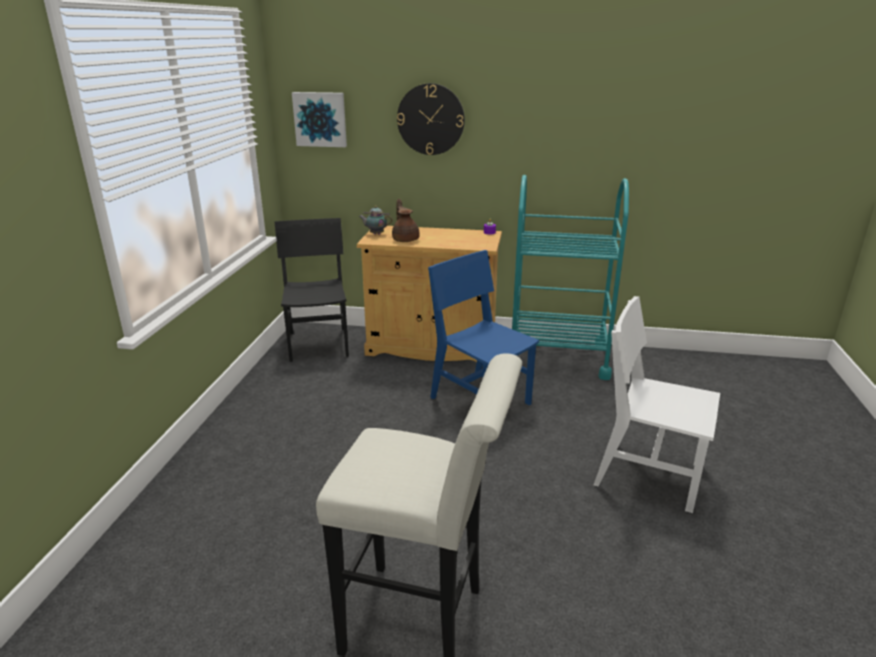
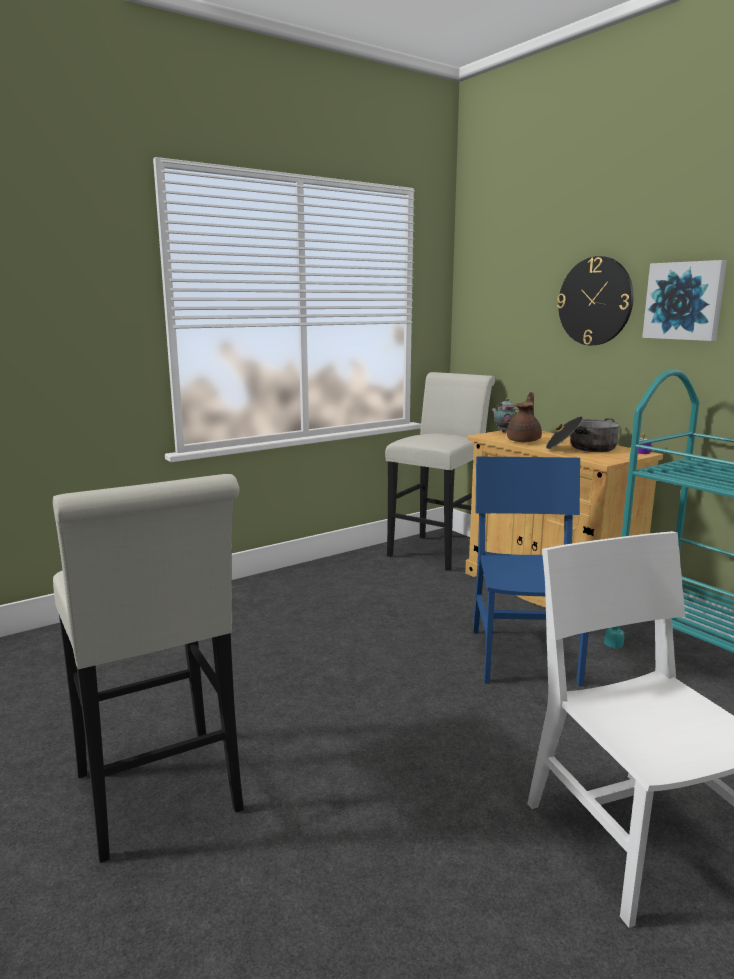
camera: 45 degrees right, 10 degrees down
black chair [274,218,349,362] -> white stool [385,372,495,571]
picture [292,92,347,147] -> picture moved to [642,260,727,341]
none -> cooking pot [546,416,620,452]

